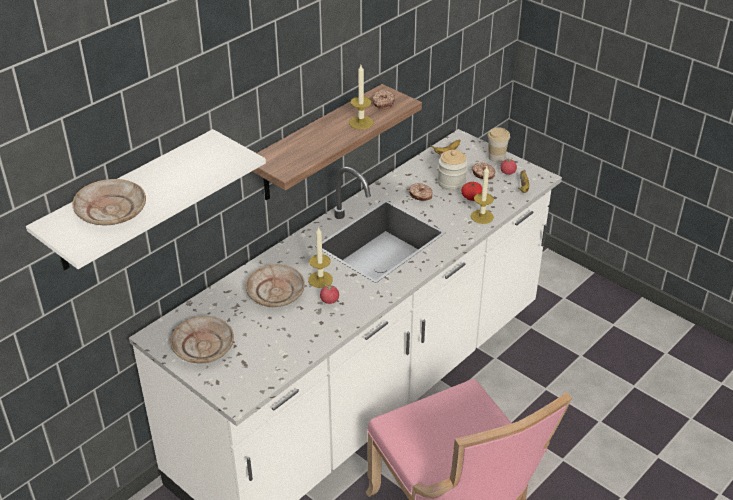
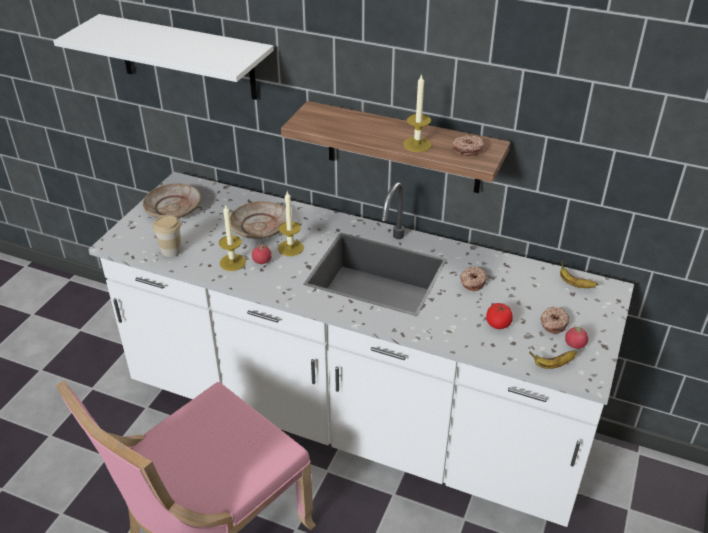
camera: 70 degrees right, 0 degrees up
beige plate [72,179,146,225] -> none
jar [438,150,468,191] -> none
candle [471,167,494,224] -> candle moved to [219,204,246,271]
cup [487,127,510,162] -> cup moved to [153,215,182,257]

